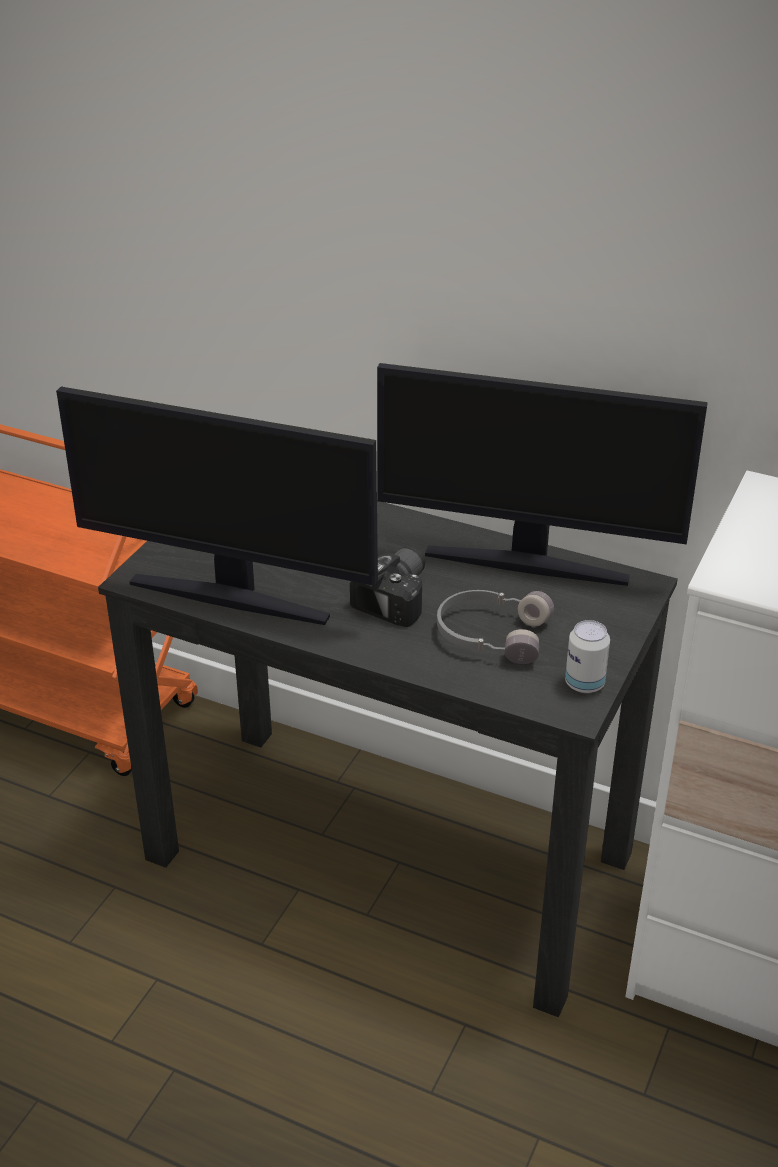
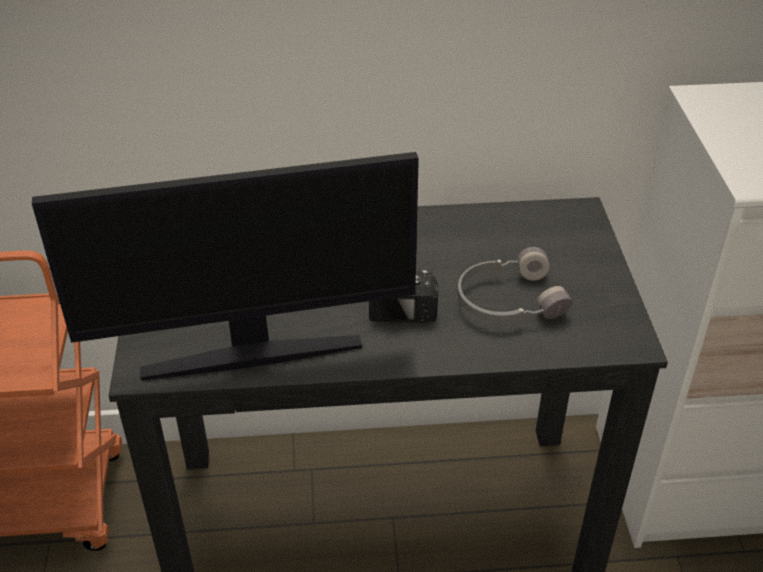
camera: 30 degrees left, 5 degrees up
monitor [377,363,708,586] -> none
can [565,620,610,693] -> none

